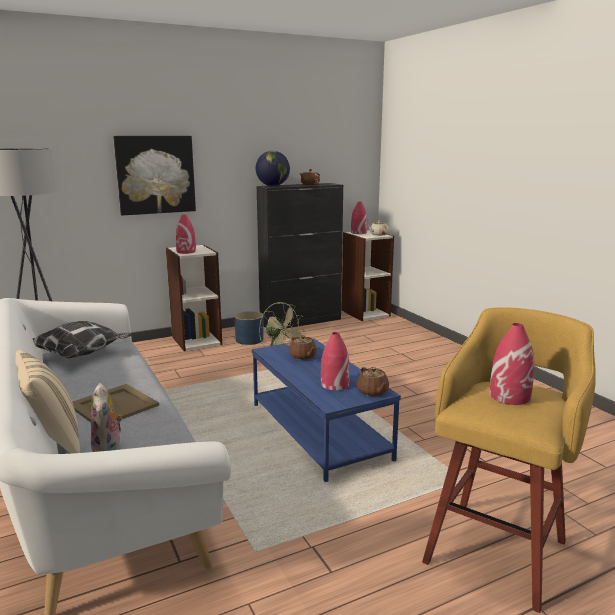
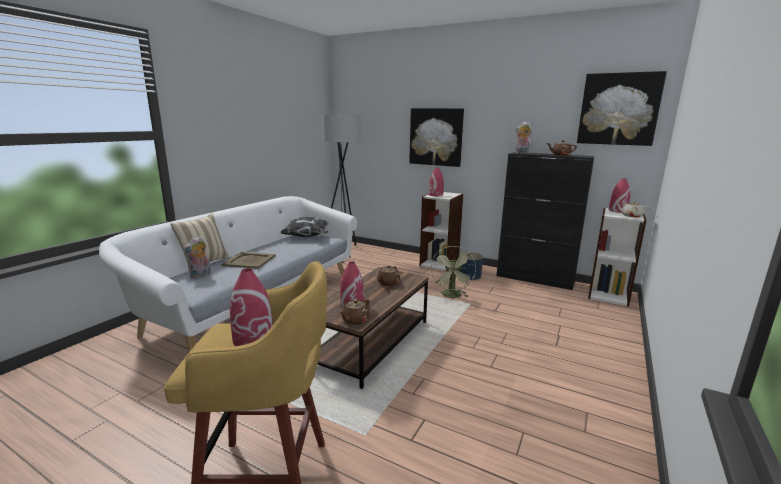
camera: 55 degrees right, 0 degrees up
blue coffee table [252,338,401,482] -> brown coffee table [318,267,429,389]
globe [256,151,290,186] -> plush toy [516,122,533,154]
none -> picture [577,71,667,146]

